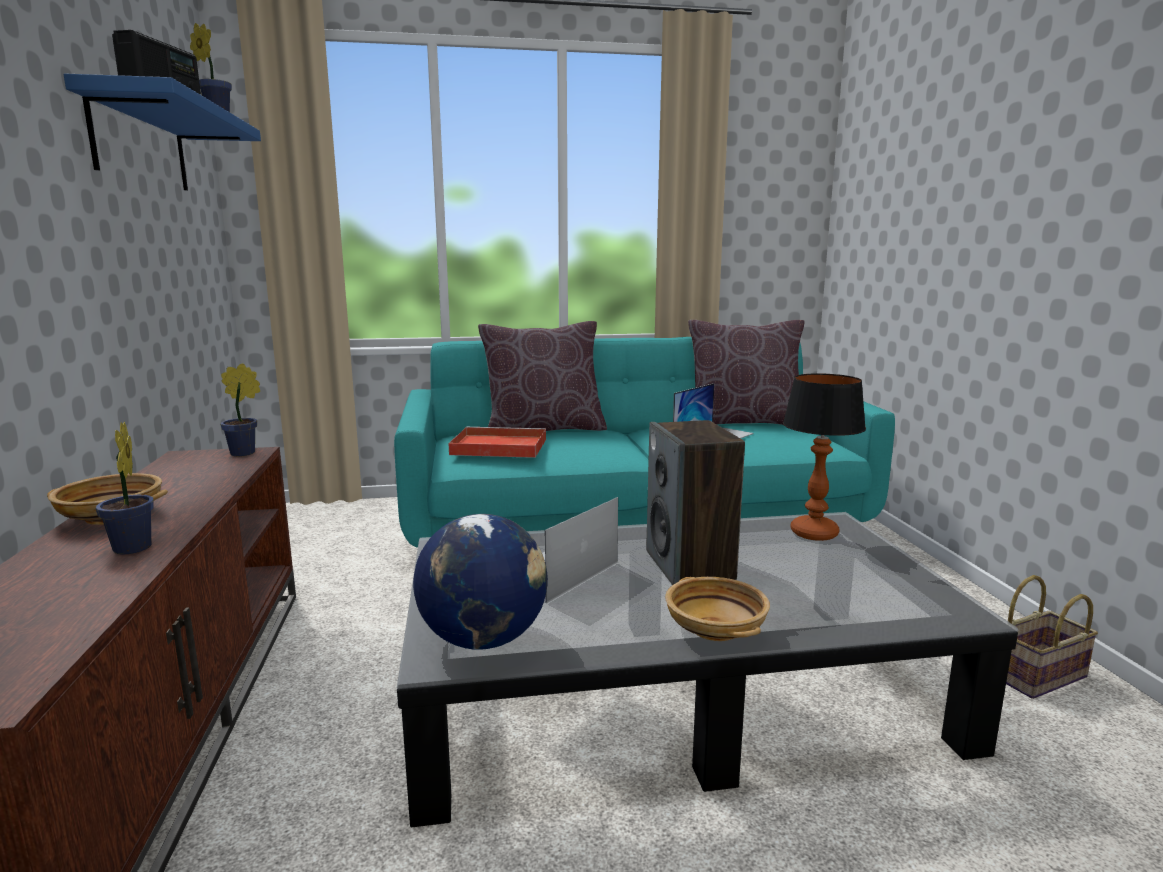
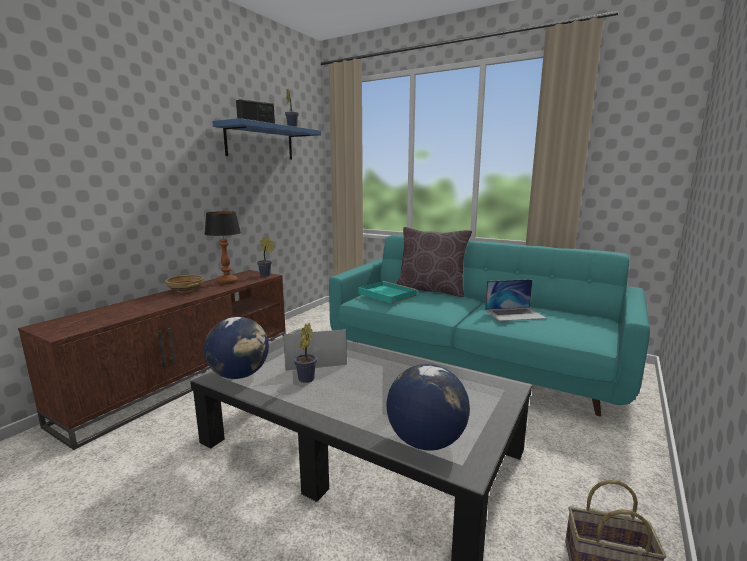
camera: 40 degrees right, 0 degrees up
potted plant [96,422,154,555] -> potted plant moved to [294,323,317,383]
red tray [448,427,546,458] -> turquoise tray [358,281,418,303]
speaker [646,420,745,585] -> none
beige bowl [665,577,770,641] -> none
brown pillow [688,320,805,425] -> none
table lamp [783,373,866,541] -> table lamp moved to [205,211,241,284]
none -> globe [387,364,470,450]

